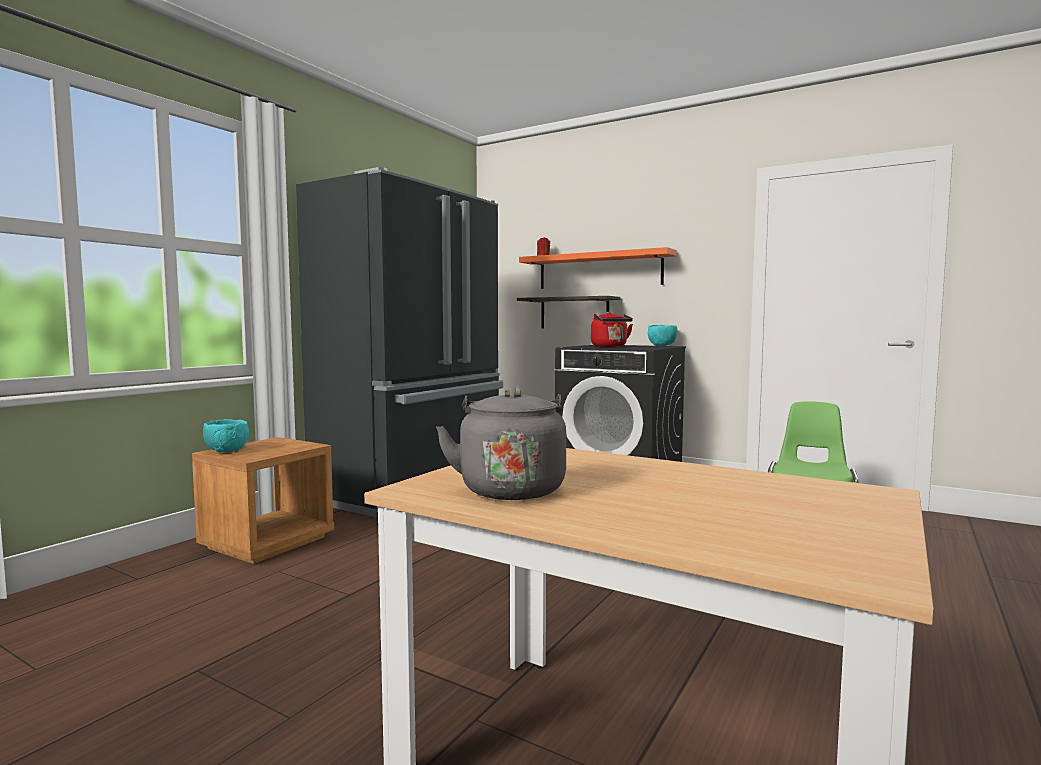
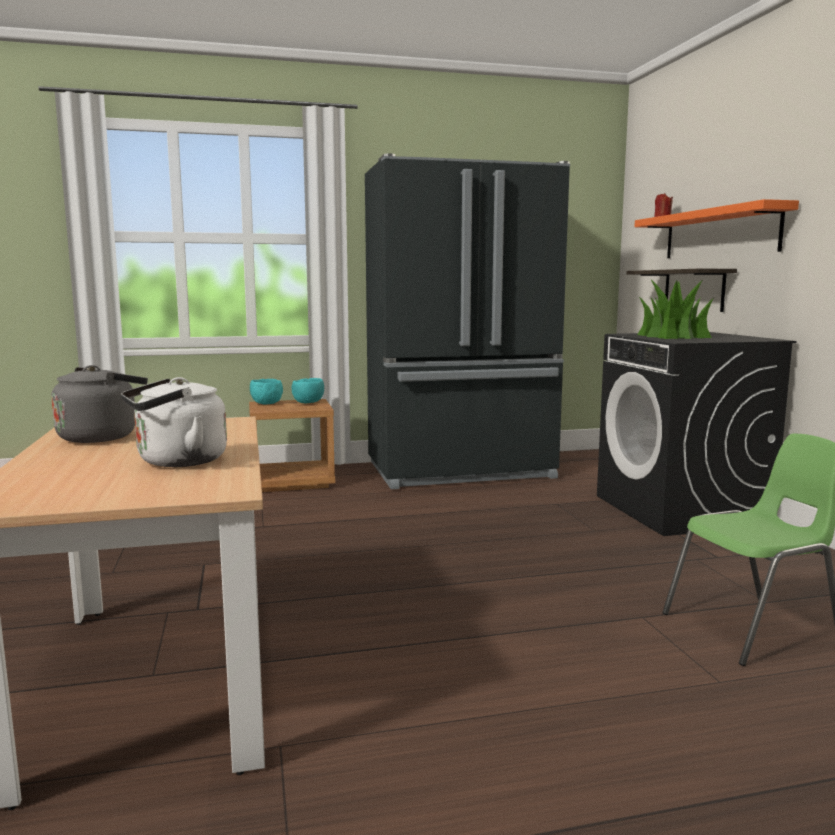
camera: 45 degrees right, 5 degrees up
red kettle [591,312,633,347] -> potted plant [637,279,714,339]
turquoise bowl [648,325,678,346] -> turquoise bowl moved to [292,378,324,403]
none -> white kettle [121,377,227,467]

